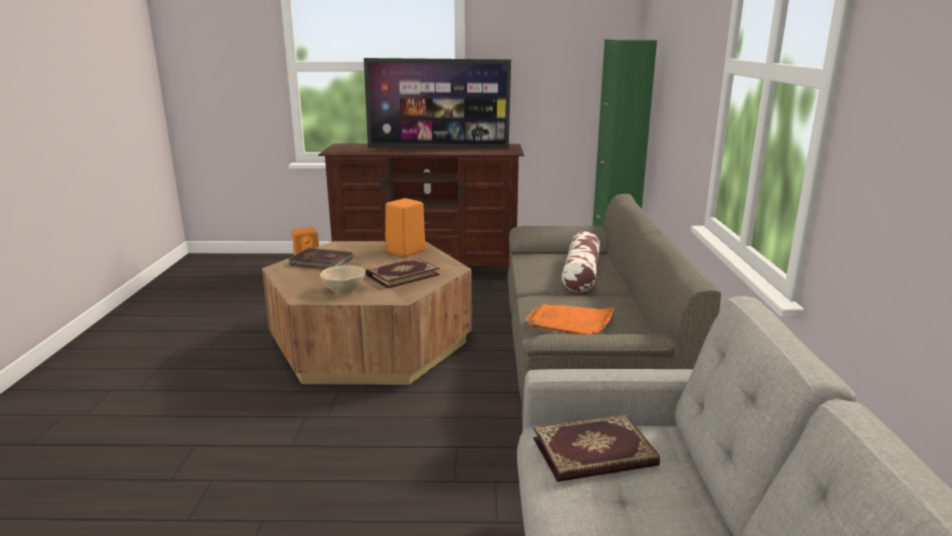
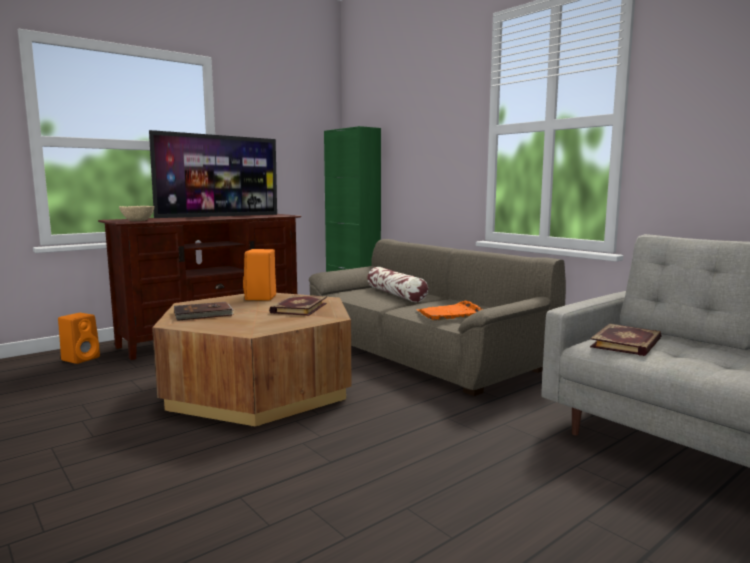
camera: 40 degrees left, 10 degrees down
beige bowl [320,265,365,293] -> beige bowl moved to [119,206,155,221]

